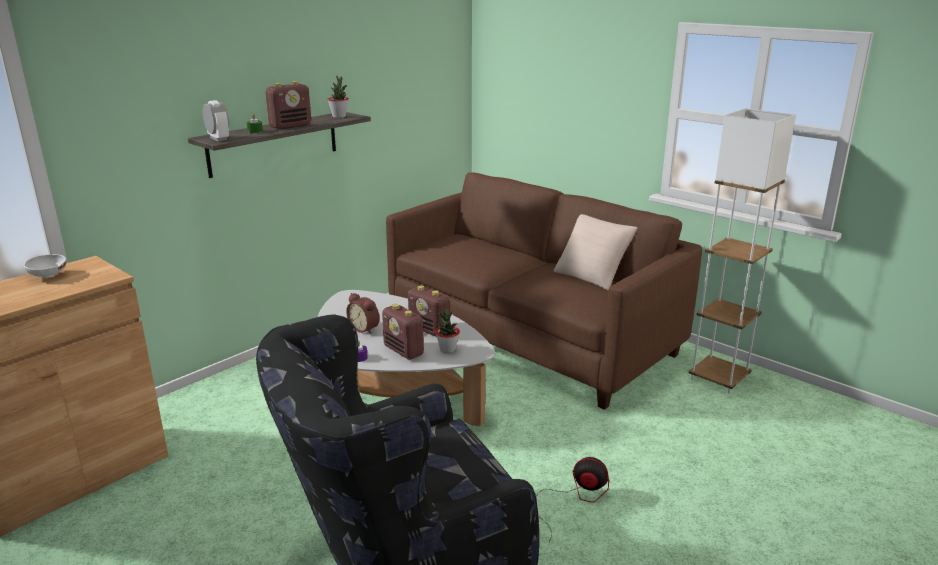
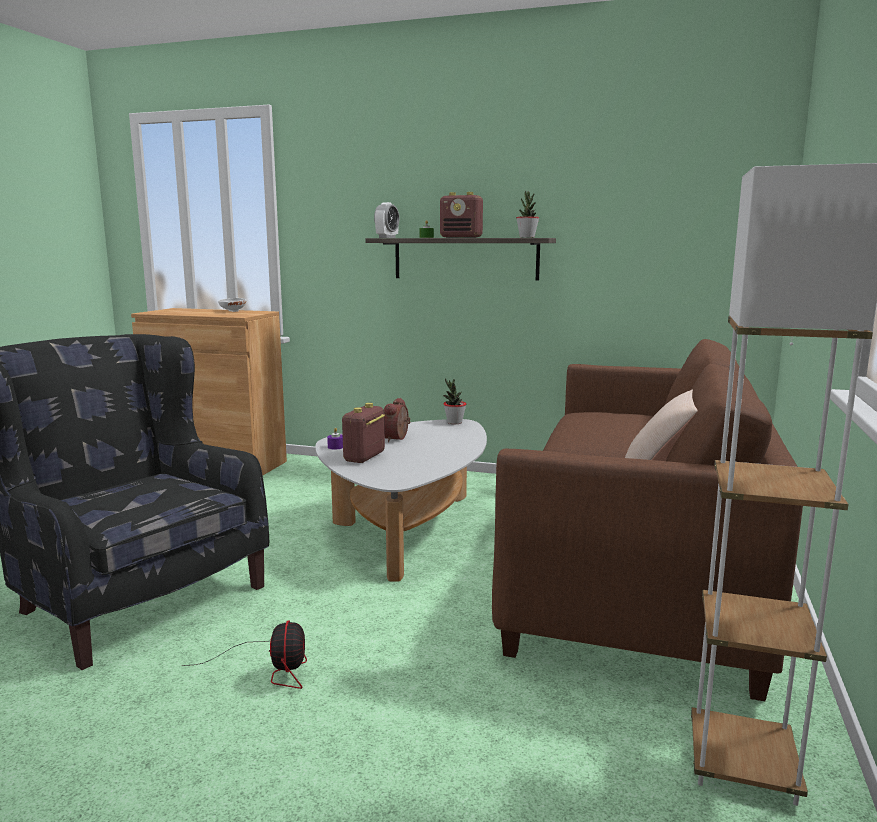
camera: 65 degrees right, 10 degrees down
radio [408,285,450,337] -> none
potted plant [435,308,460,353] -> potted plant moved to [443,378,466,424]

